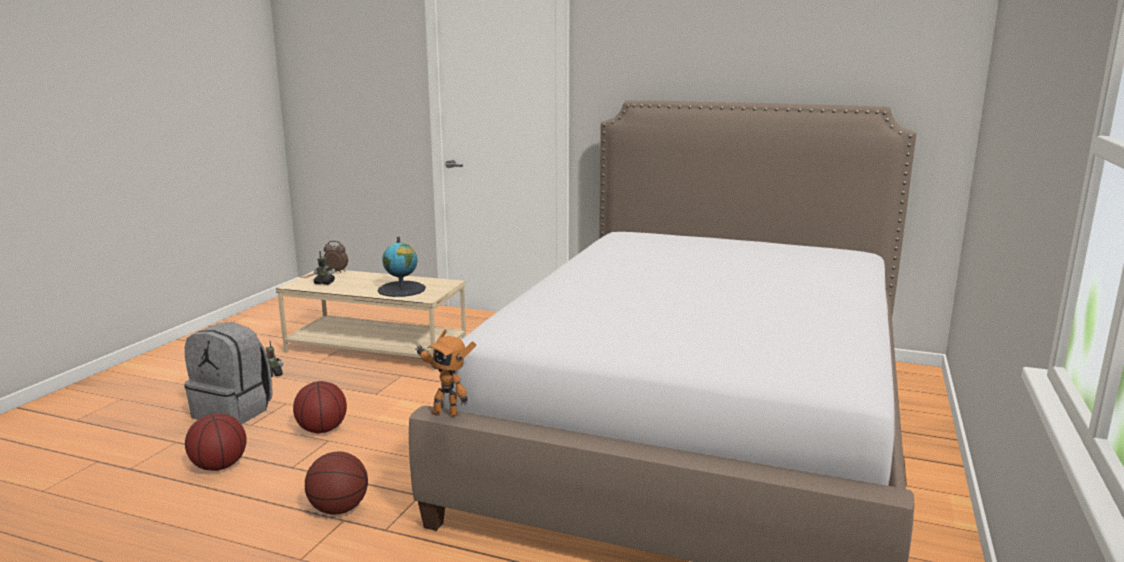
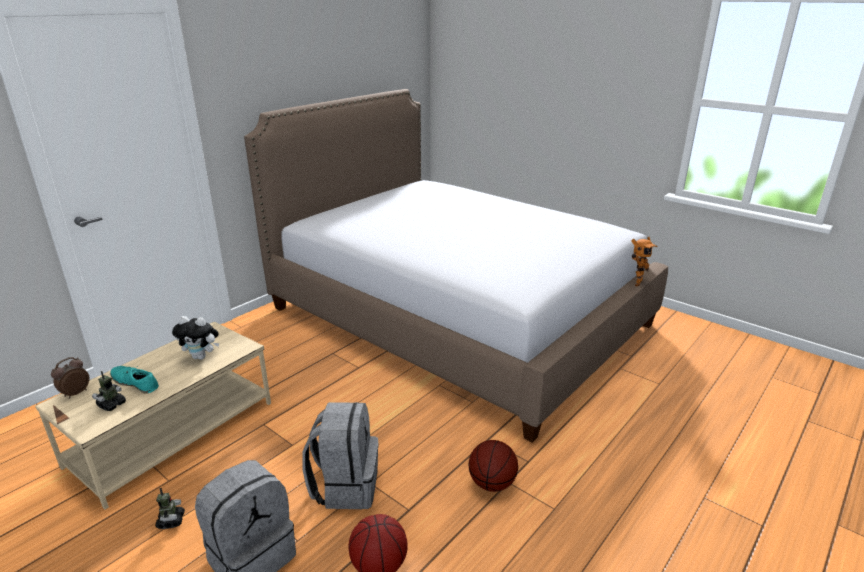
camera: 70 degrees left, 10 degrees up
basketball [293,381,347,433] -> grey backpack [302,402,378,509]
globe [378,237,426,297] -> plush toy [172,316,219,360]
toy robot [415,329,476,416] -> toy robot moved to [631,236,658,286]
none -> turquoise shoe [110,366,159,394]

